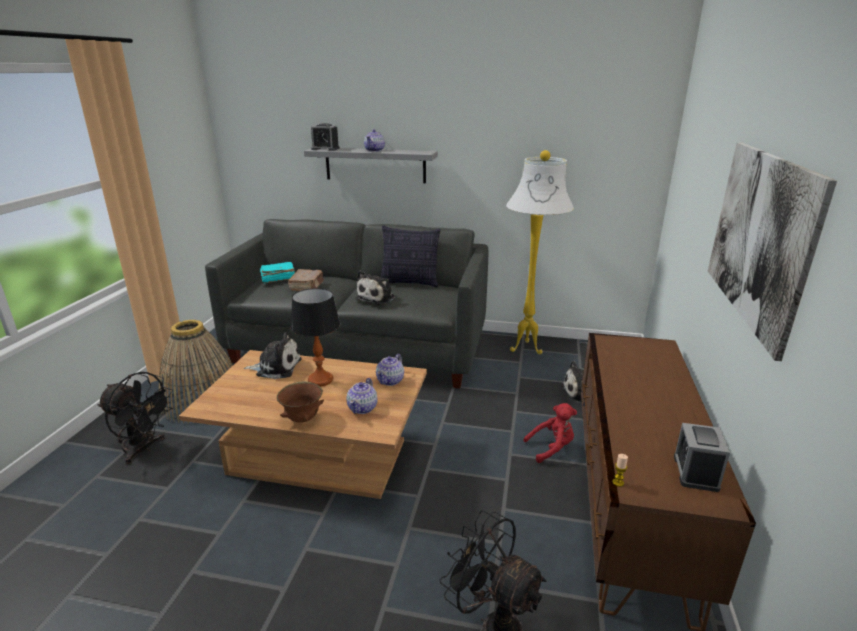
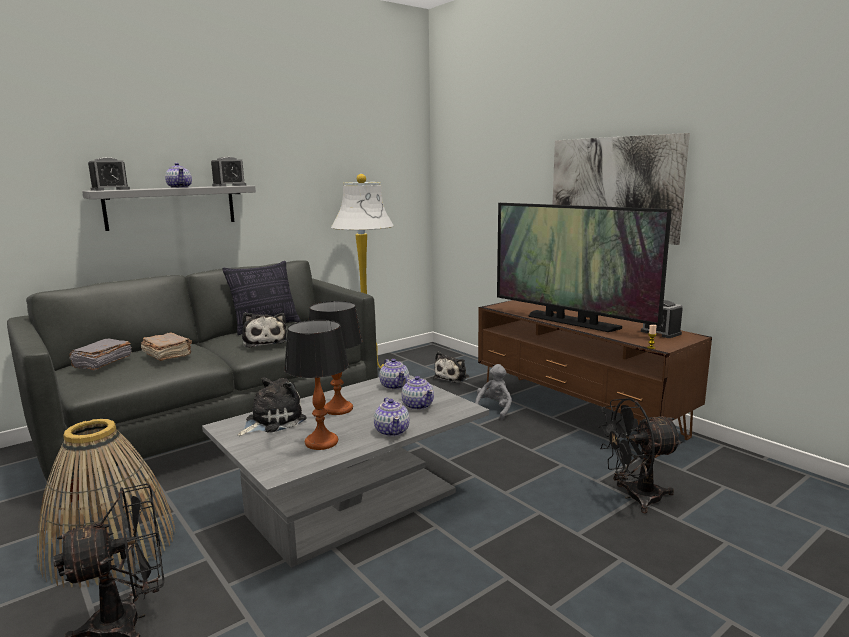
camera: 50 degrees left, 10 degrees down
brown coffee table [179,350,427,499] -> grey coffee table [202,375,489,568]
turquoise book [260,262,295,284] -> grey book [70,338,132,370]
brown bowl [277,382,324,423] -> teapot [374,397,410,437]
red plush toy [523,403,577,463] -> grey plush toy [475,364,512,420]
none -> alarm clock [211,157,246,187]
none -> table lamp [284,320,349,450]
none -> television [497,203,672,332]

